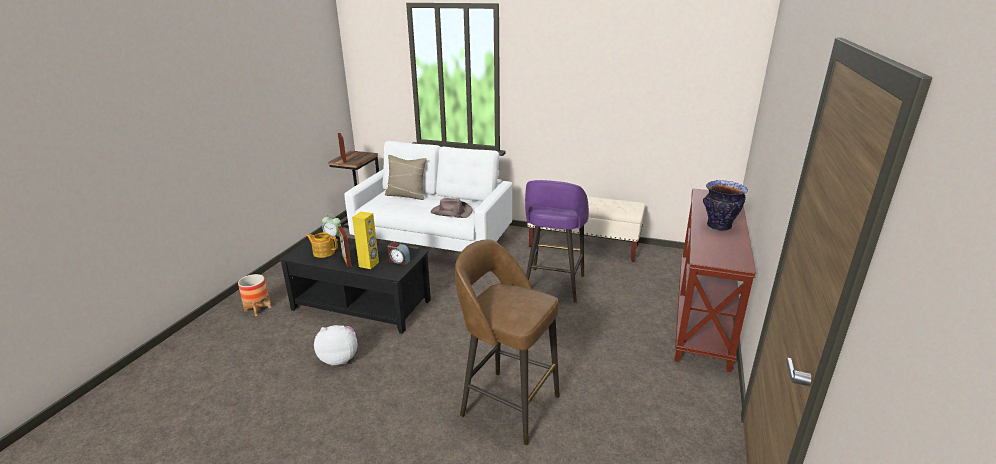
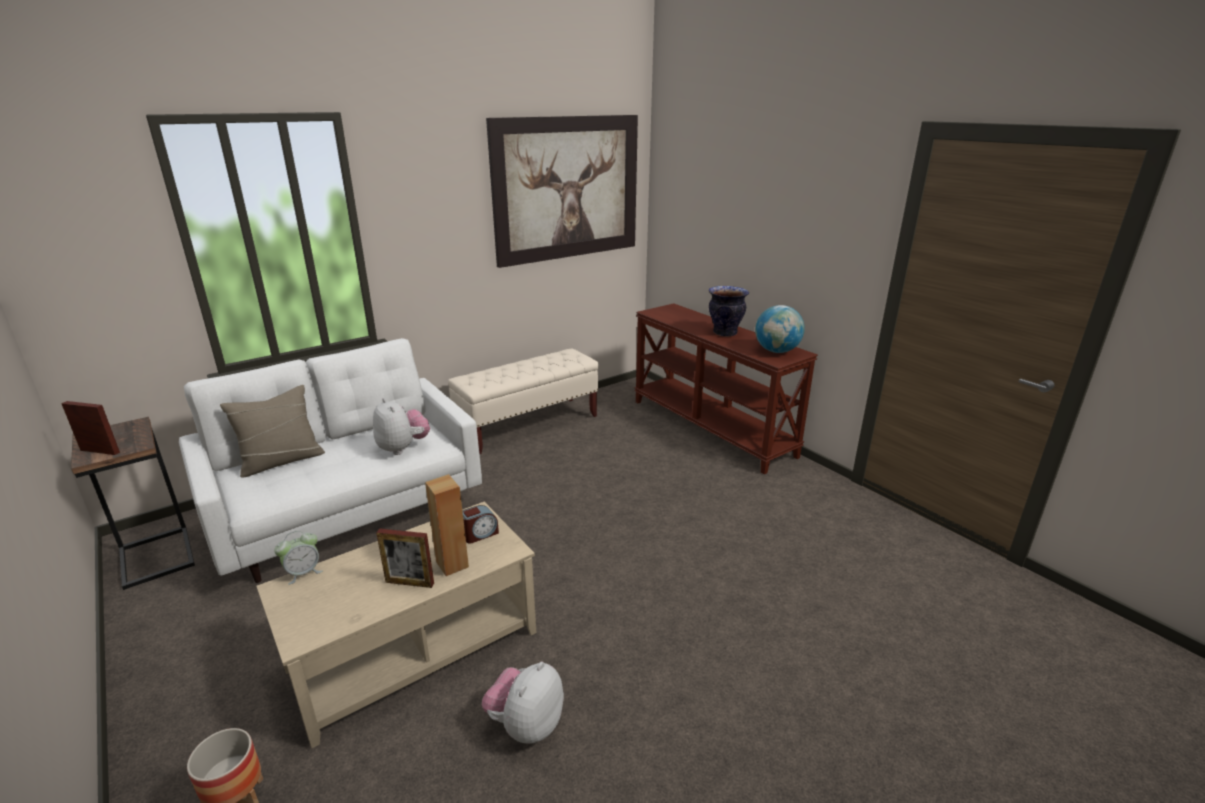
camera: 55 degrees left, 0 degrees up
black coffee table [279,236,431,334] -> beige coffee table [256,502,536,748]
teapot [306,232,338,258] -> none
yellow speaker [352,212,379,269] -> brown speaker [425,474,469,576]
brown hat [431,198,473,218] -> plush toy [373,398,430,455]
brown stool [455,239,560,445] -> none
purple stool [525,180,589,303] -> none
none -> picture [486,115,638,268]
none -> globe [755,305,805,353]

